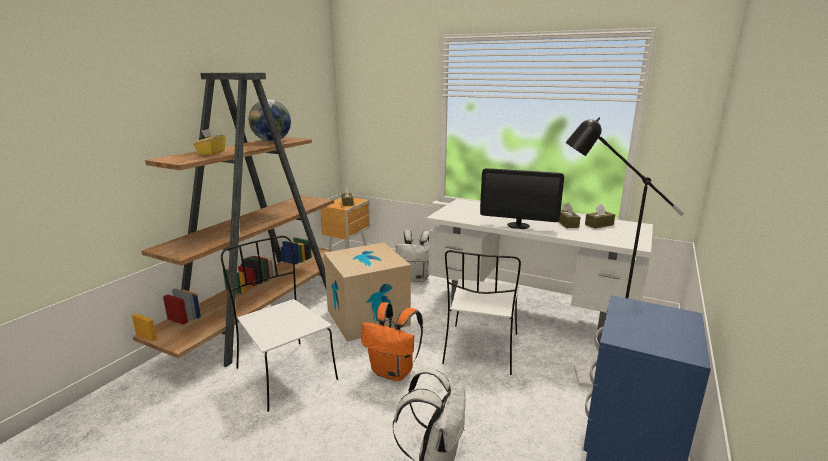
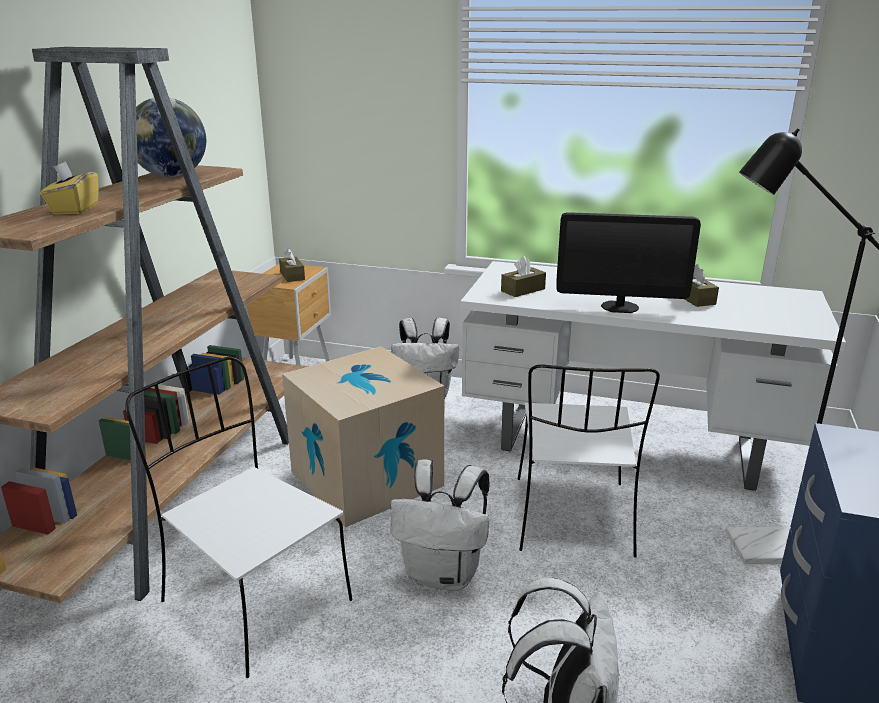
camera: 10 degrees left, 5 degrees up
orange backpack [361,302,423,381] -> white backpack [390,459,490,591]
brown tissue box [585,204,615,229] -> brown tissue box moved to [501,256,546,297]

